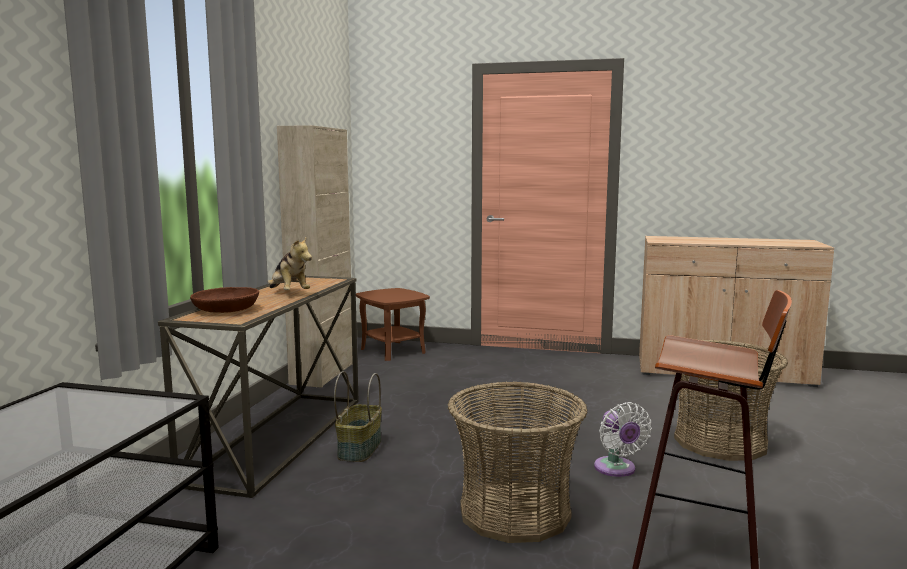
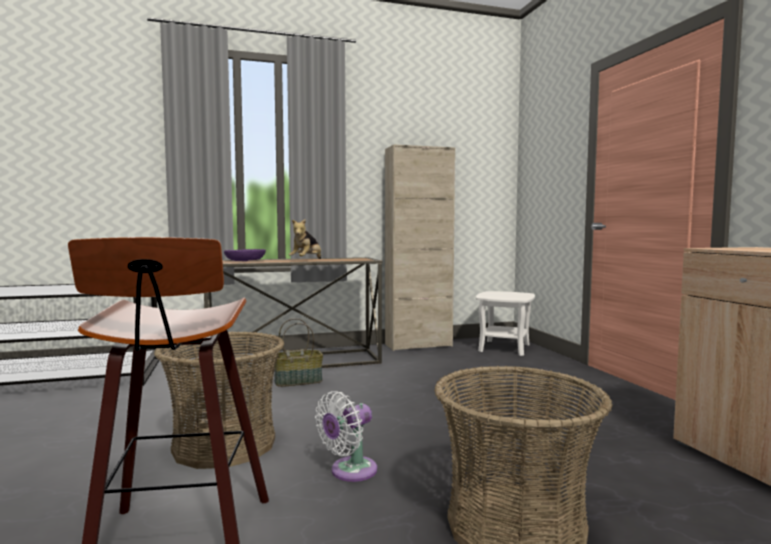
camera: 60 degrees right, 5 degrees down
brown bowl [190,287,259,313] -> purple bowl [224,249,266,261]
brown side table [356,288,430,361] -> white side table [476,291,535,356]

